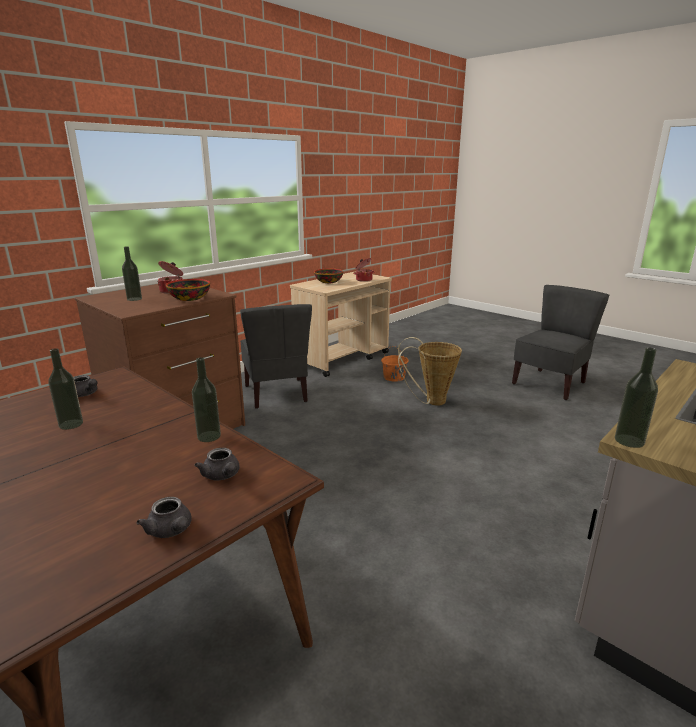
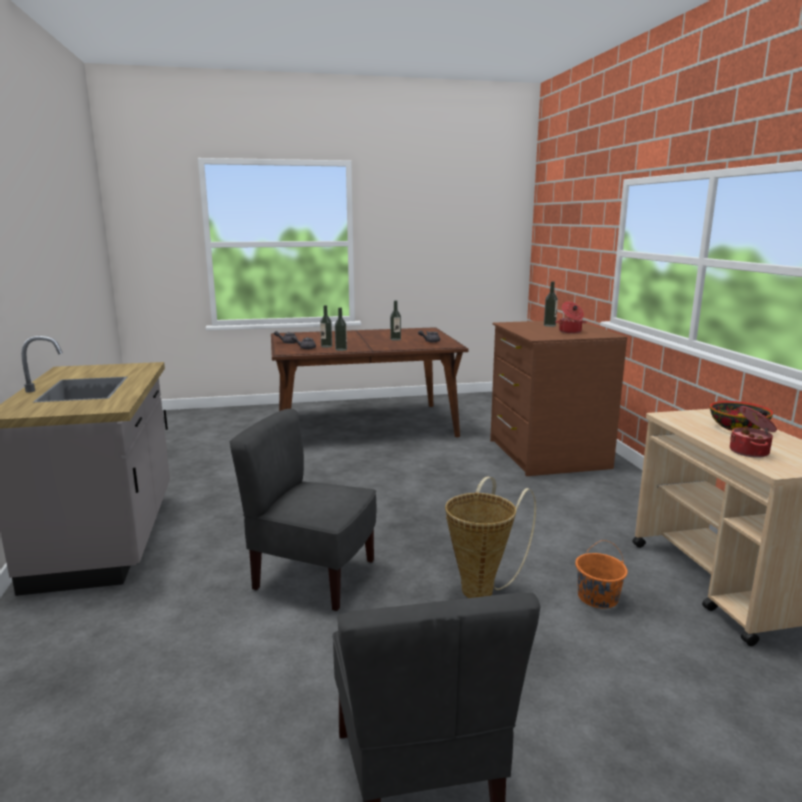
camera: 125 degrees right, 5 degrees down
bowl [166,279,210,301] -> none
grey chair [240,304,312,409] -> grey chair moved to [230,409,377,611]
bottle [615,347,658,448] -> bottle moved to [320,305,332,348]

